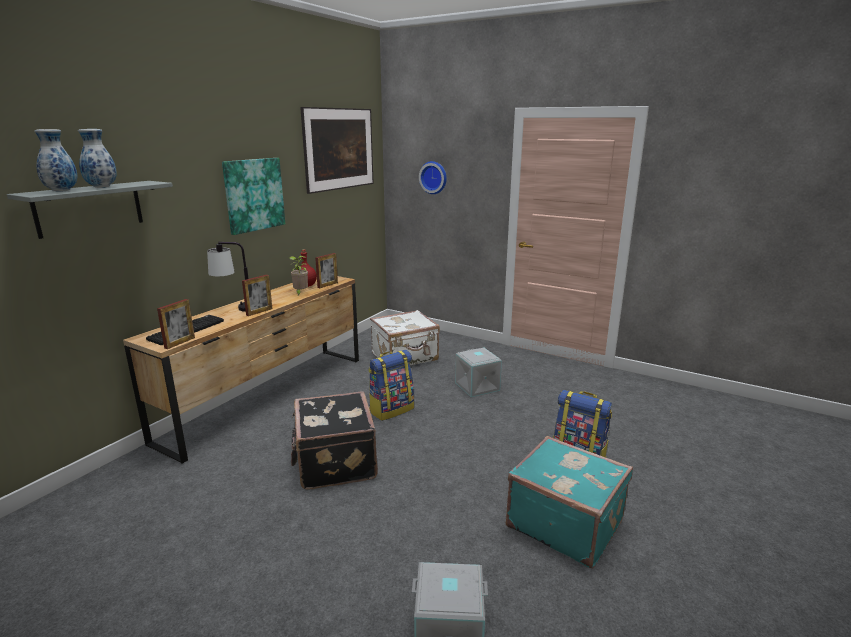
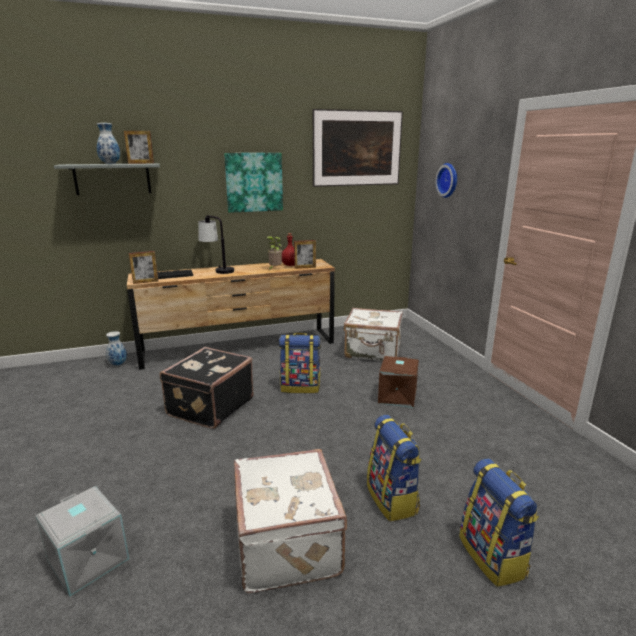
camera: 40 degrees right, 0 degrees up
vase [34,129,77,192] -> vase moved to [106,331,127,366]
picture frame [242,275,272,316] -> picture frame moved to [124,131,154,164]
grey storage box [455,348,502,397] -> brown storage box [378,356,419,408]
turquoise suitcase [506,436,633,569] -> white suitcase [234,449,347,593]
none -> backpack [459,459,539,587]

